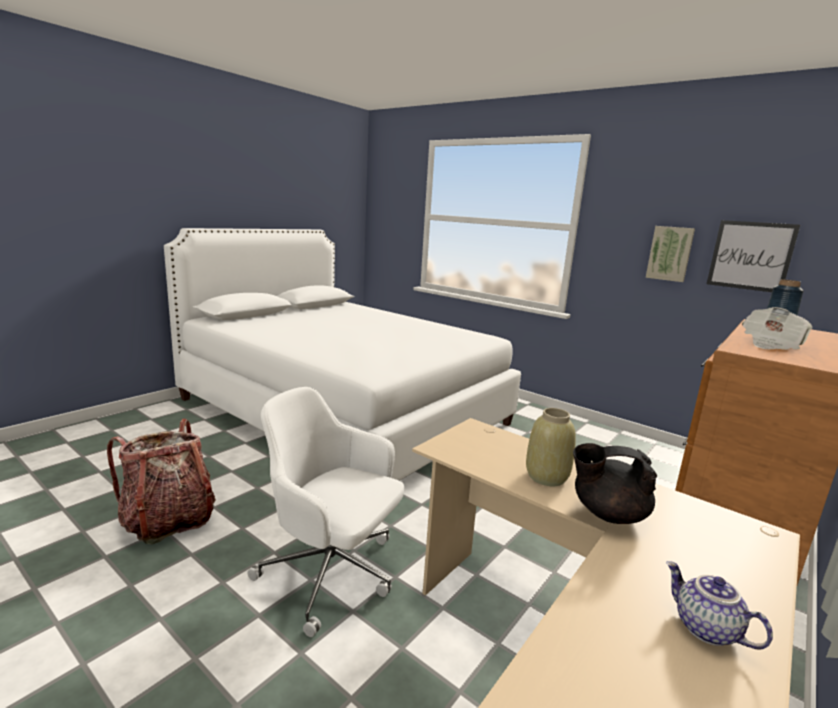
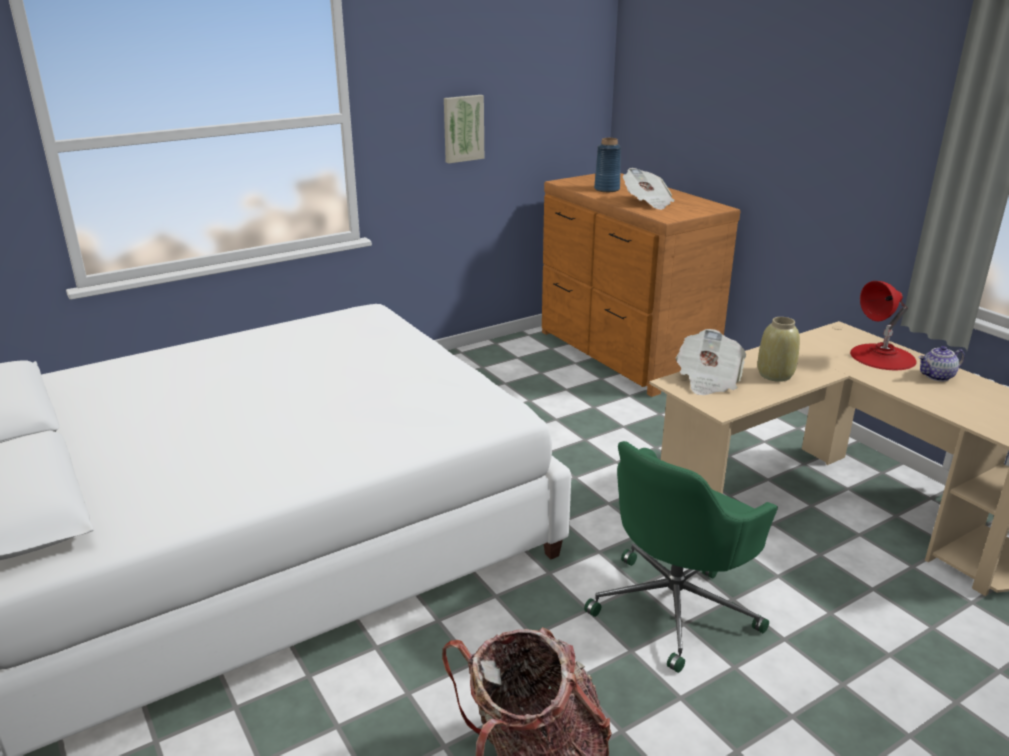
camera: 70 degrees left, 10 degrees up
white office chair [247,387,404,637] -> green office chair [584,441,778,673]
black teapot [573,443,657,524] -> none
picture [707,220,800,292] -> none
none -> newspaper [676,329,746,395]
none -> red table lamp [850,281,917,370]

